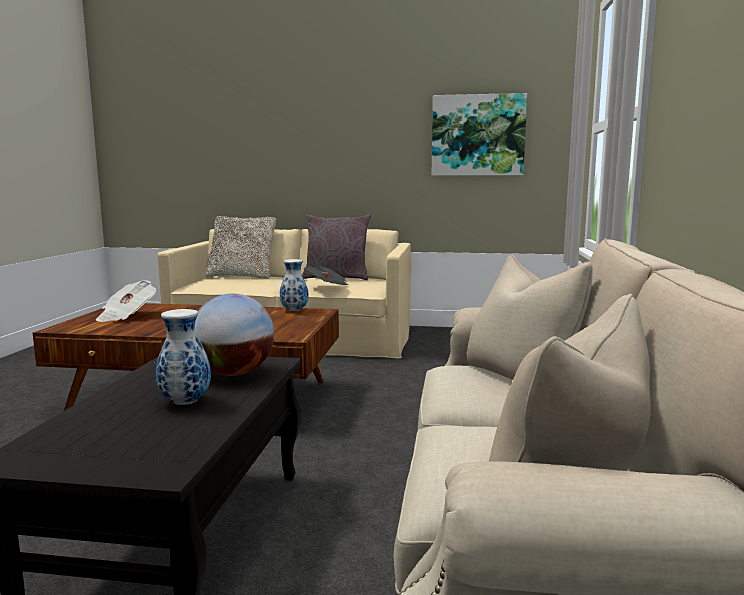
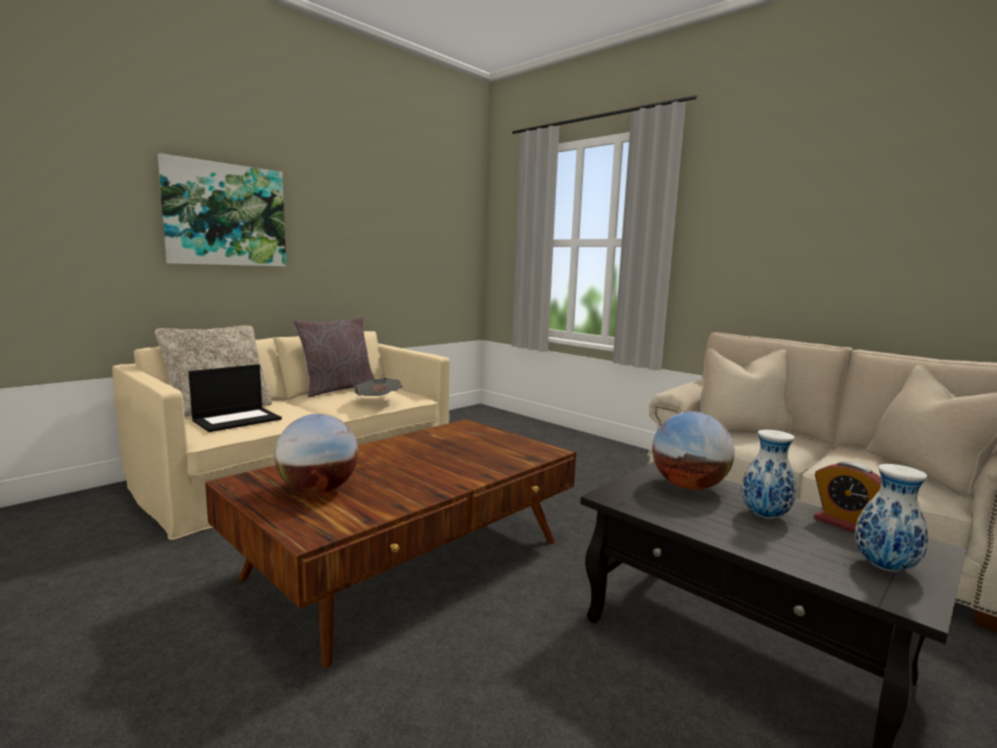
camera: 55 degrees left, 0 degrees up
newspaper [96,280,156,322] -> globe [275,414,358,494]
vase [280,259,309,311] -> vase moved to [855,464,928,572]
picture [431,93,527,176] -> picture moved to [158,153,286,267]
none -> laptop [189,364,282,432]
none -> alarm clock [814,462,881,532]

